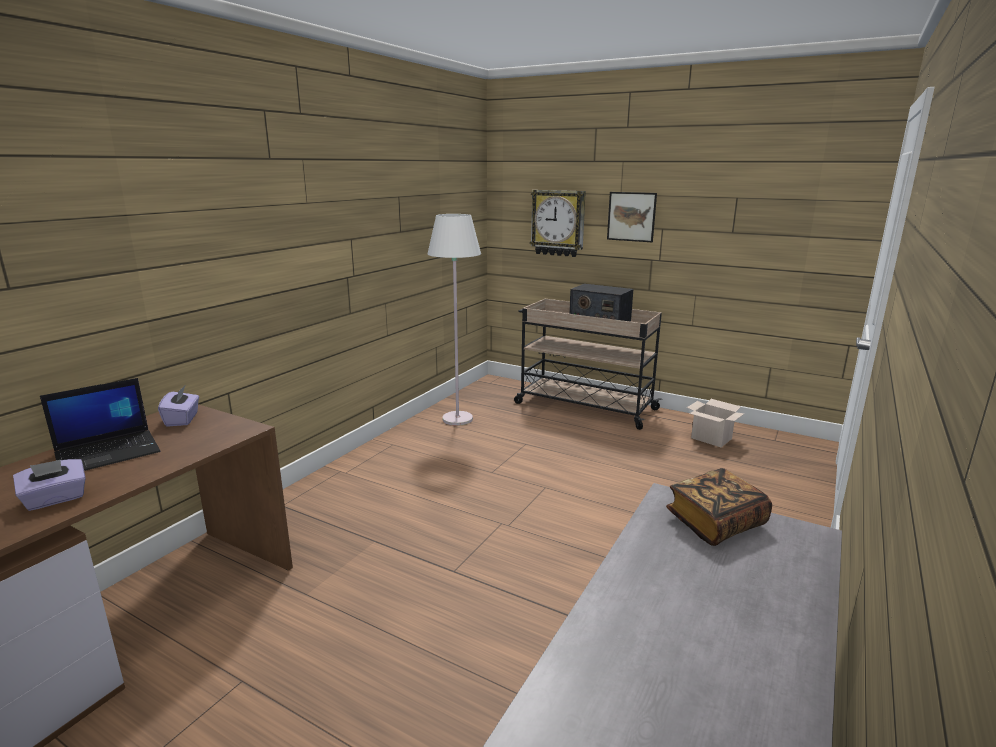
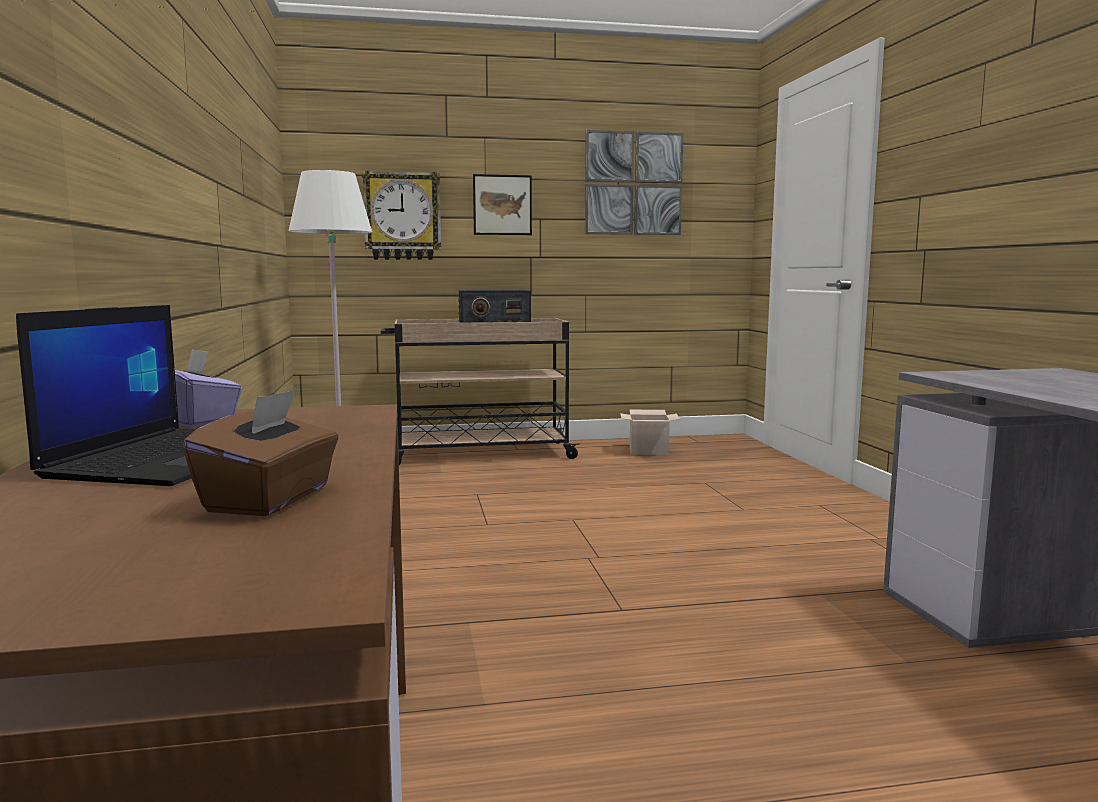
camera: 40 degrees left, 10 degrees down
purple tissue box [13,459,86,511] -> brown tissue box [182,389,339,516]
book [666,468,772,546] -> none
none -> picture [585,130,684,235]

